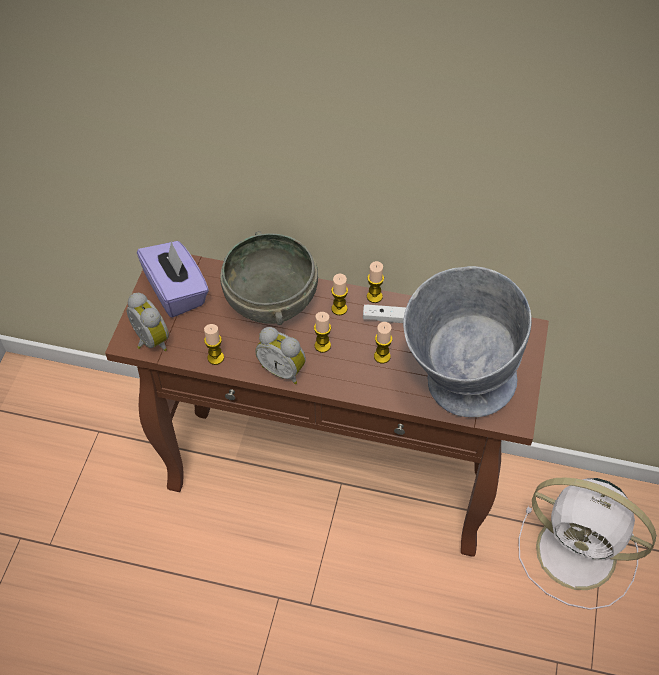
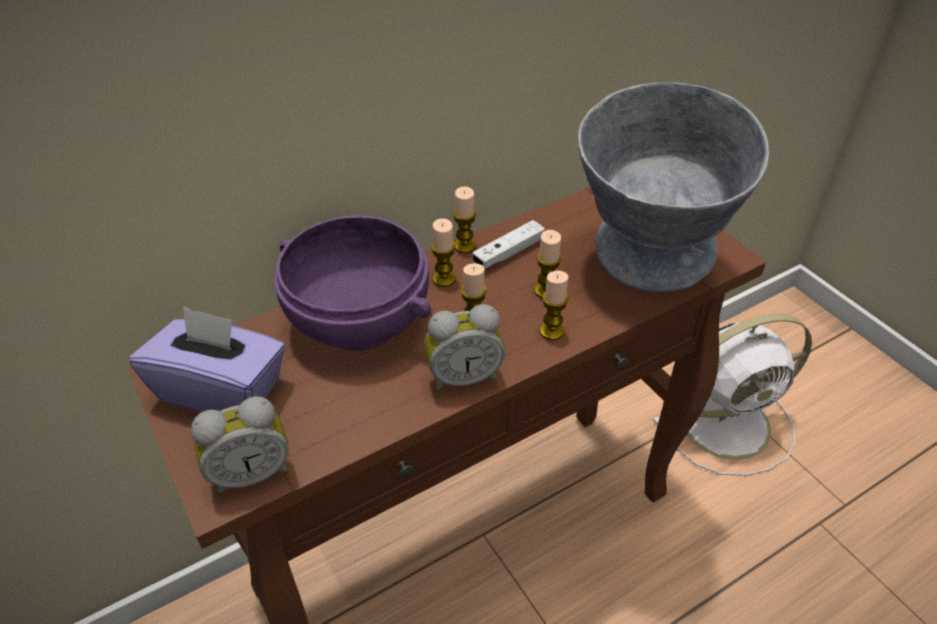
camera: 45 degrees left, 10 degrees down
alarm clock [127,293,169,351] -> alarm clock turned 150 degrees clockwise [191,396,290,496]
candle [204,324,224,365] -> candle moved to [539,271,569,340]
grey bowl [220,231,318,325] -> purple bowl [274,215,431,350]

